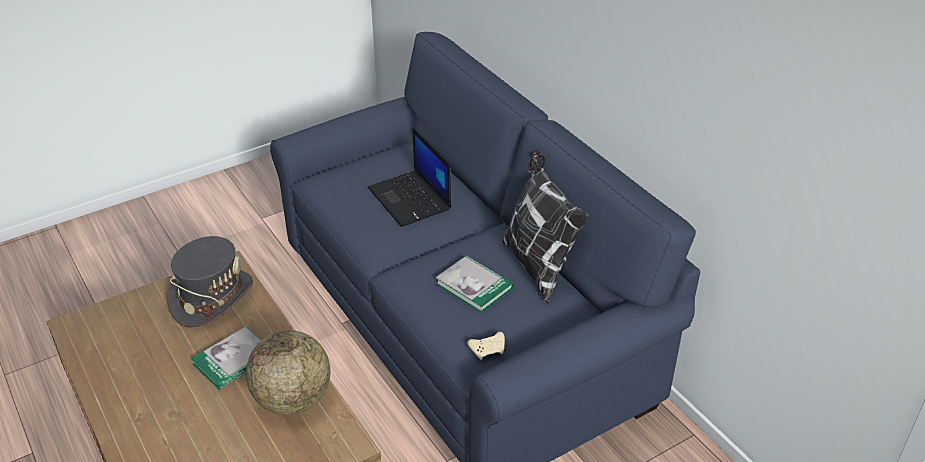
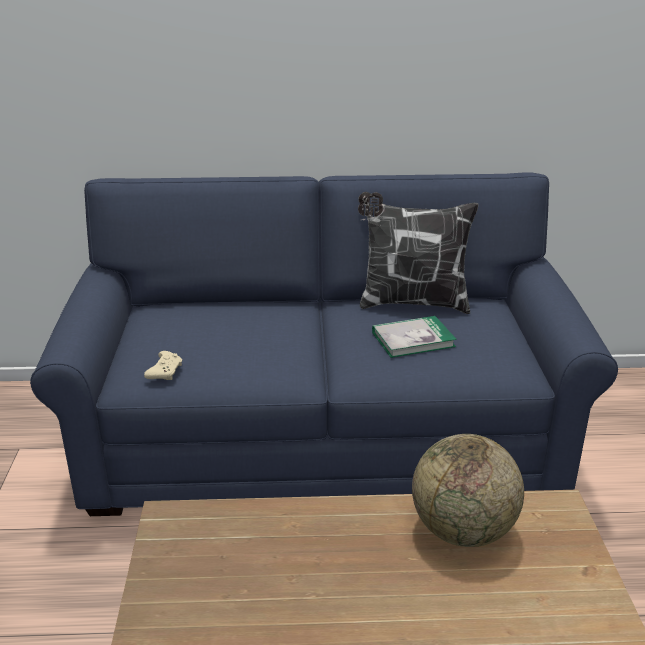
camera: 60 degrees left, 10 degrees down
grey hat [167,236,253,328] -> none
book [191,326,262,390] -> none
laptop [368,128,451,227] -> none
beige game controller [467,332,505,360] -> beige game controller moved to [144,351,182,380]

